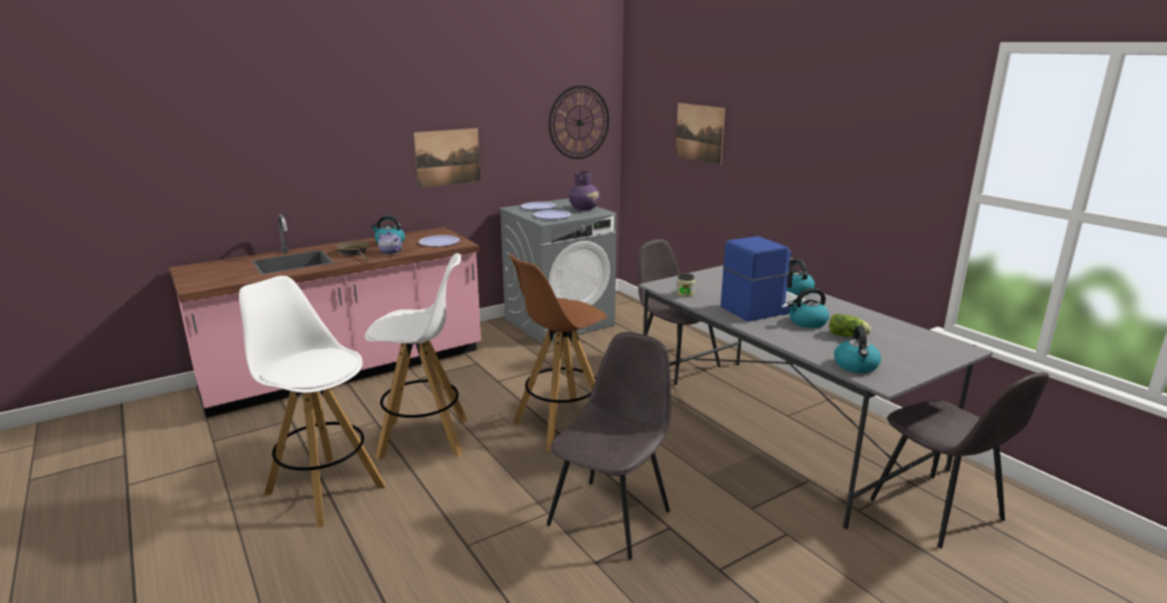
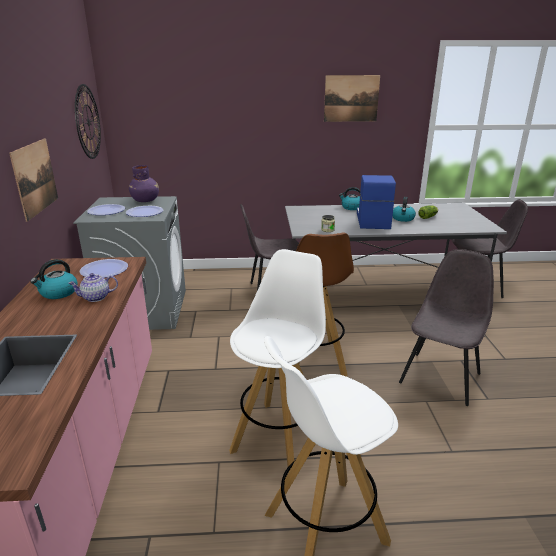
camera: 60 degrees left, 5 degrees up
brown frying pan [335,241,370,261] -> none
grey chair [547,332,671,560] -> grey chair turned 60 degrees clockwise [399,249,494,406]
picture [676,103,725,165] -> picture moved to [324,75,380,122]
kettle [834,326,881,373] -> none

